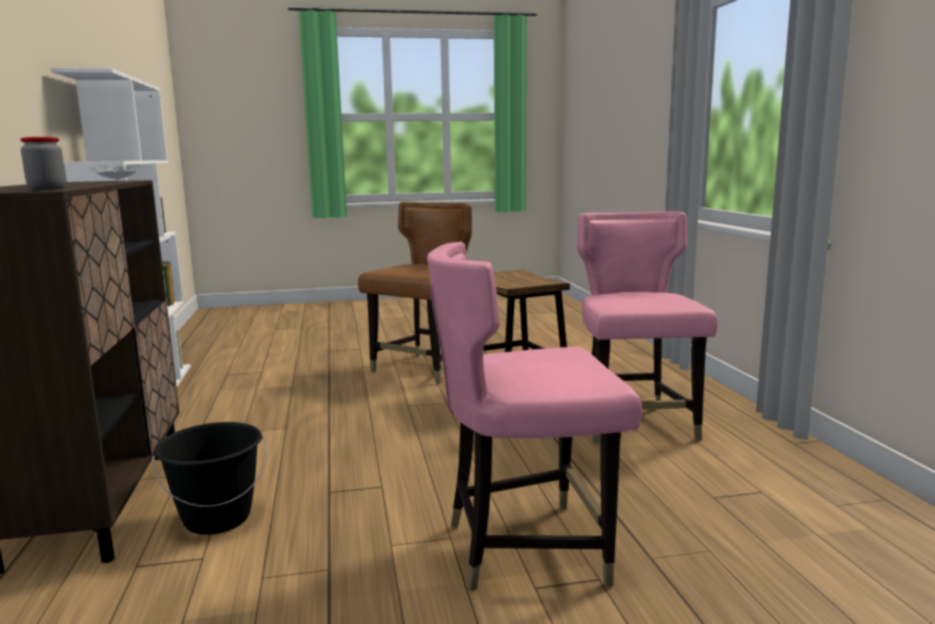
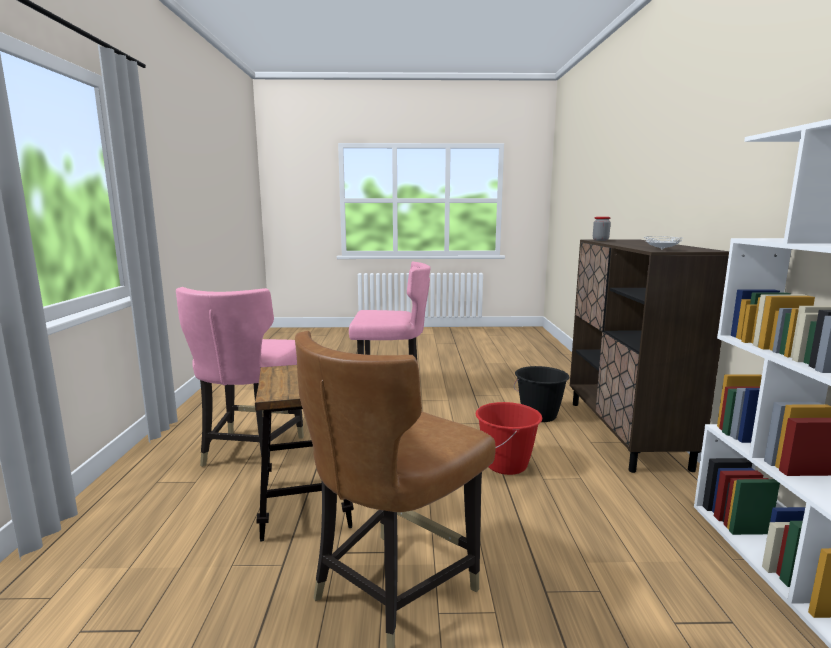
camera: 170 degrees left, 0 degrees up
none -> red bucket [476,402,542,475]

